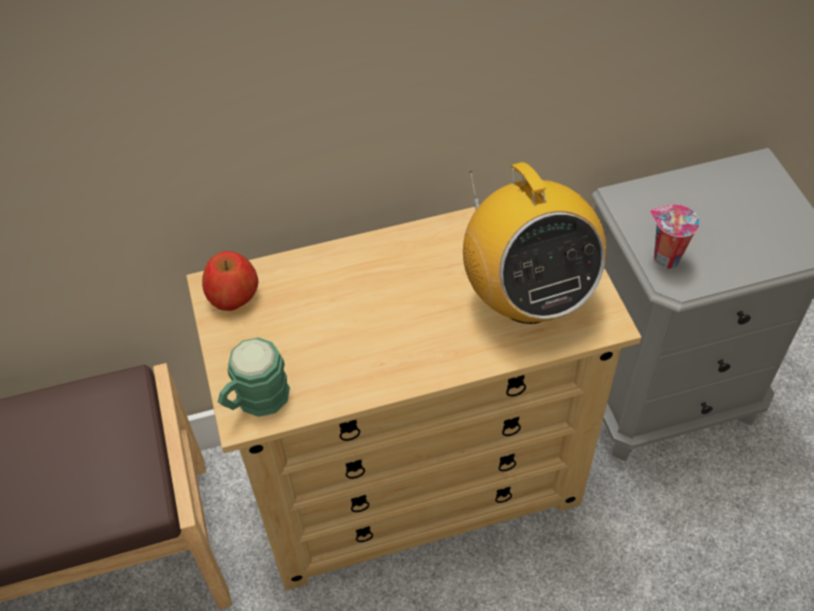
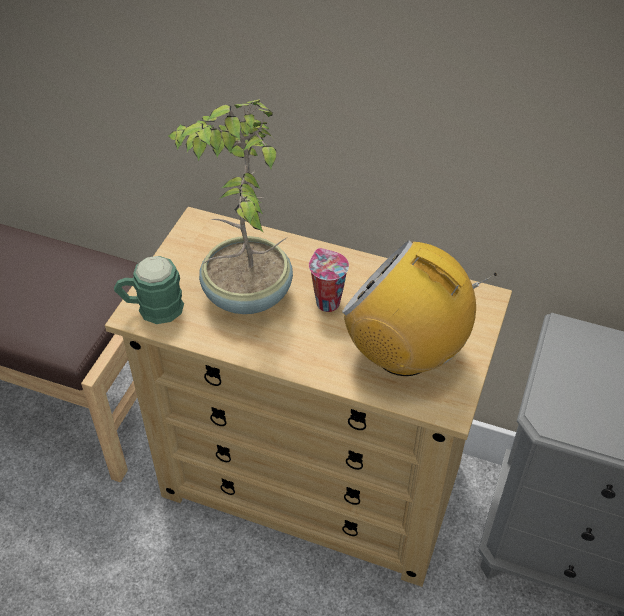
camera: 35 degrees right, 5 degrees down
apple [202,251,258,311] -> none
radio [463,162,607,324] -> radio turned 105 degrees clockwise [342,240,497,376]
cup [650,204,700,269] -> cup moved to [309,248,349,312]
none -> potted plant [169,99,293,314]

